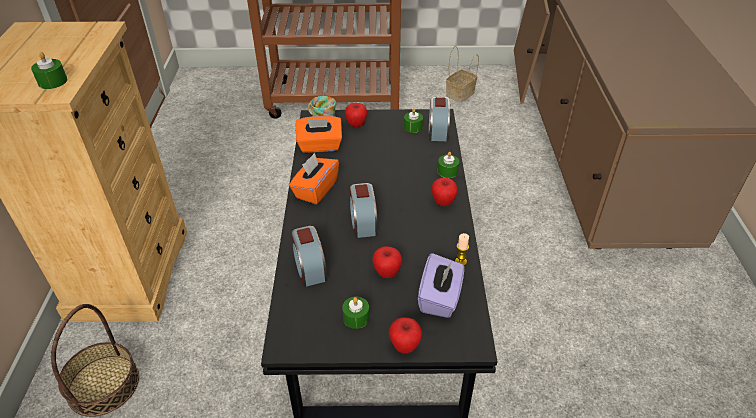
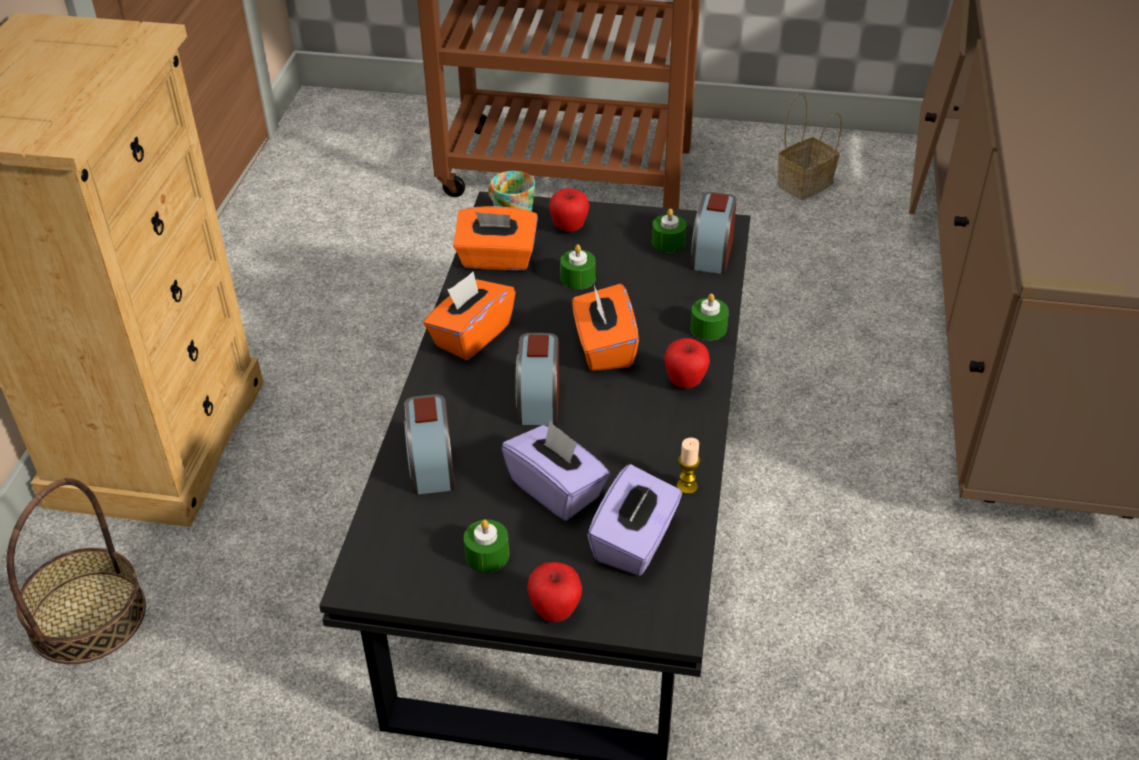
camera: 10 degrees right, 0 degrees up
green candle [31,52,68,89] -> green candle moved to [560,244,596,289]
apple [372,246,403,278] -> purple tissue box [501,421,610,521]
none -> orange tissue box [572,284,639,371]

